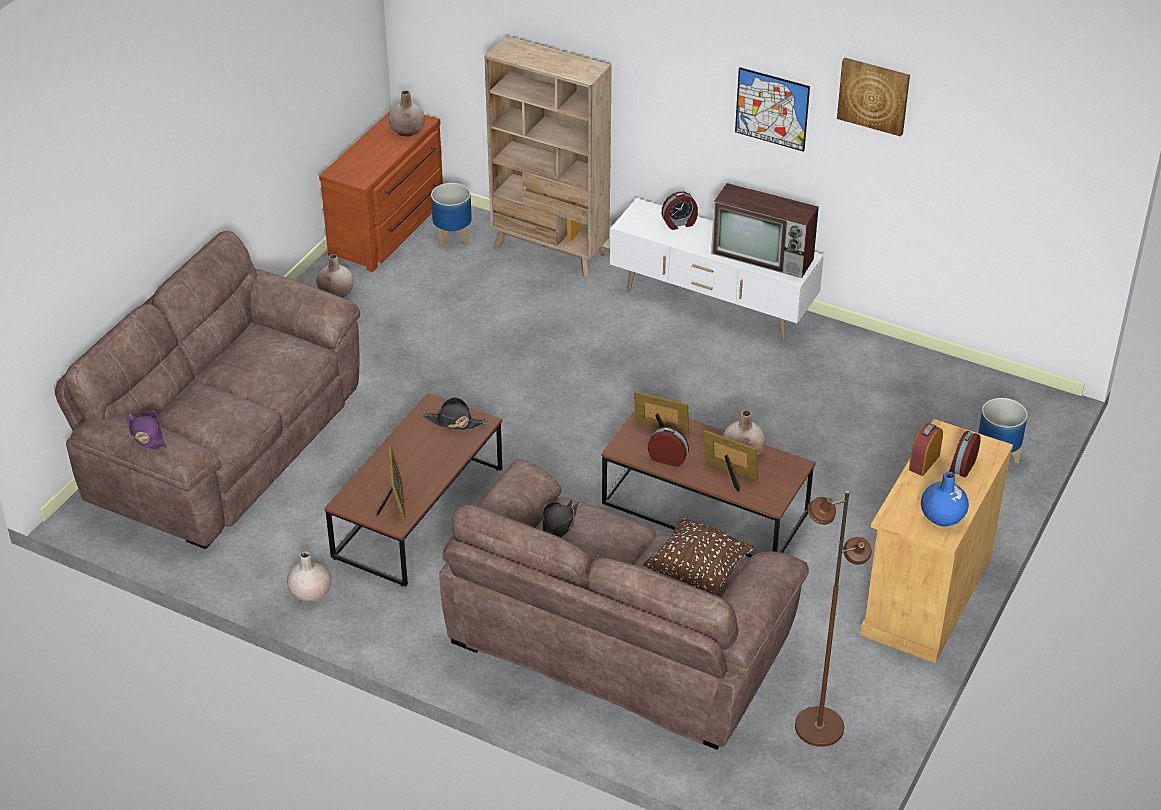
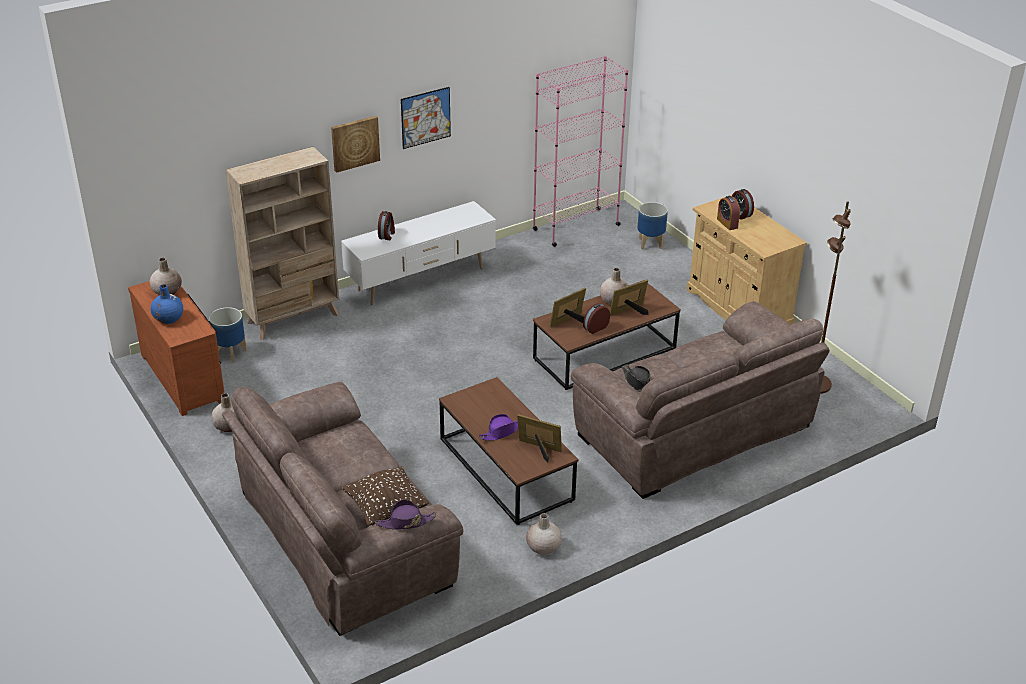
camera: 60 degrees left, 5 degrees down
black hat [422,397,487,430] -> none
brown pillow [643,517,754,596] -> brown pillow moved to [342,466,429,526]
television [711,183,819,278] -> none
picture [837,58,910,136] -> picture moved to [331,116,380,173]
blue vase [921,471,969,527] -> blue vase moved to [151,284,183,324]
none -> purple hat [479,414,518,441]
none -> pink bookcase [532,55,628,247]

